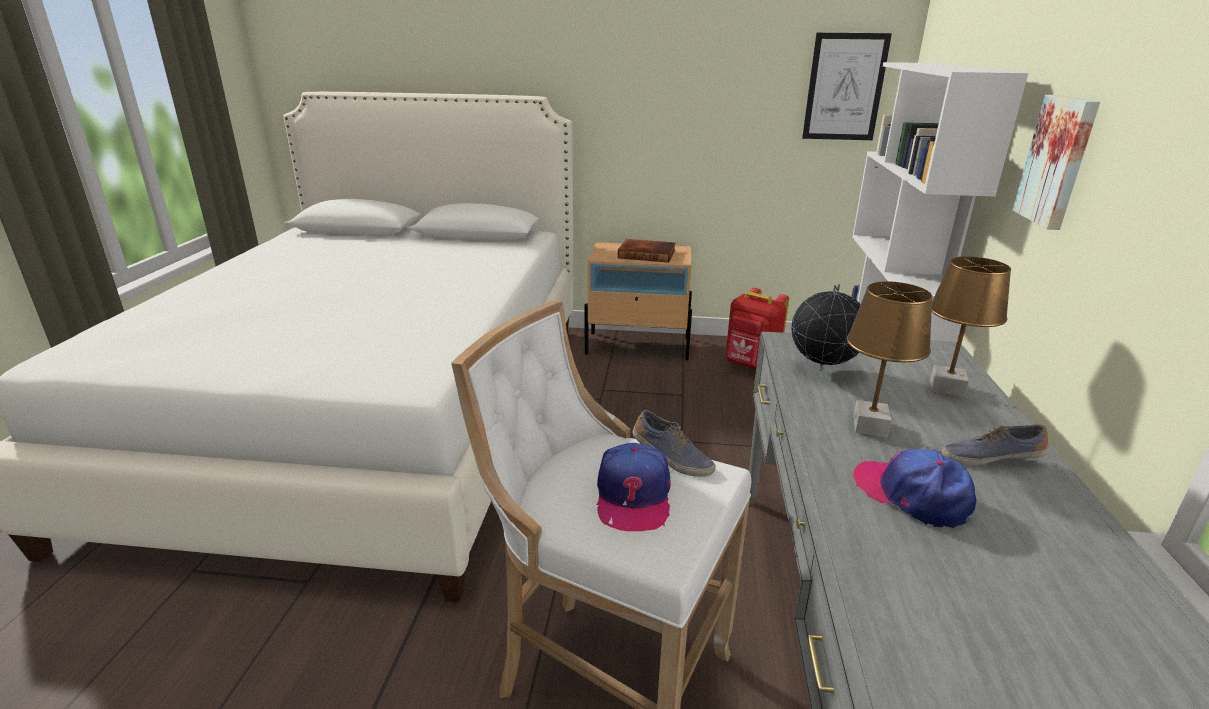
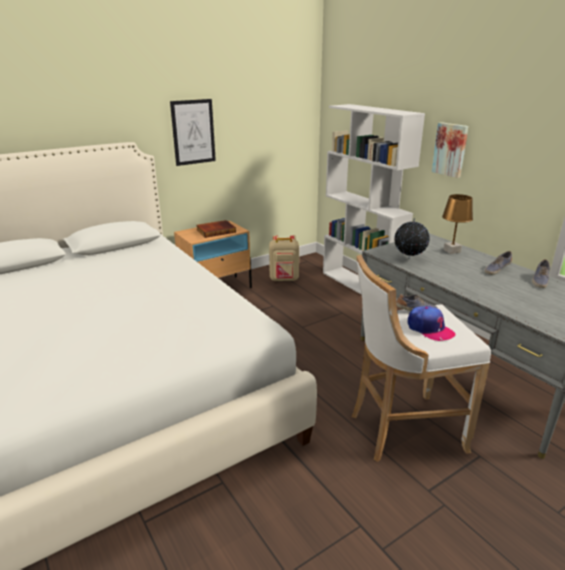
camera: 40 degrees left, 0 degrees up
red backpack [726,288,789,370] -> beige backpack [269,235,299,281]
picture [802,33,892,140] -> picture moved to [170,99,216,166]
brown table lamp [847,281,933,437] -> none
cap [853,449,976,528] -> none
none -> shoe [532,259,550,288]

